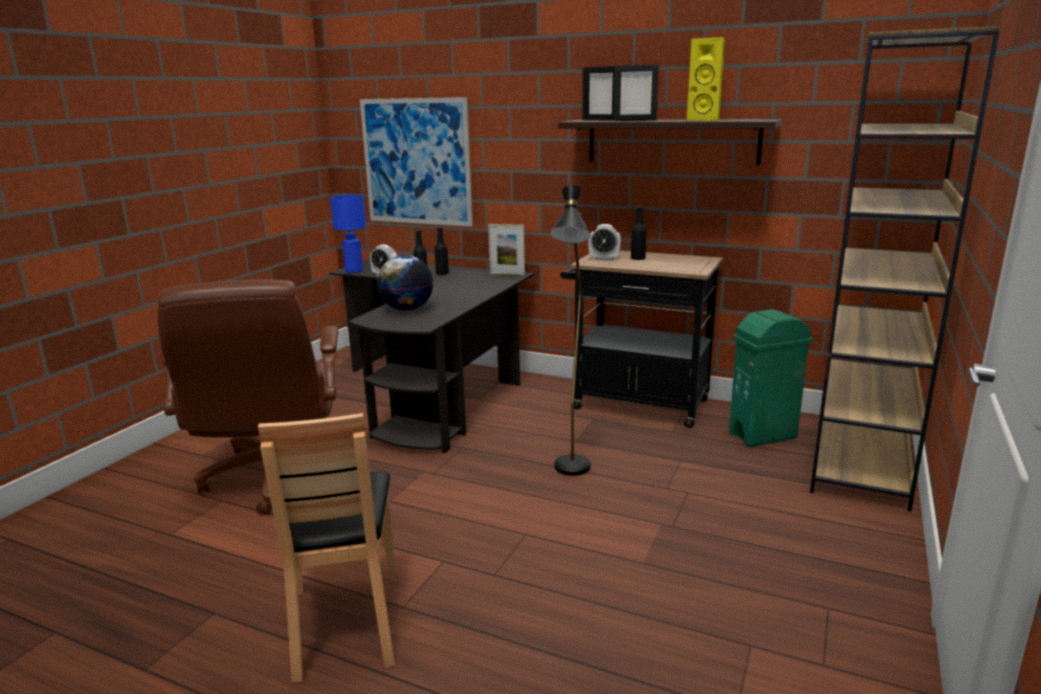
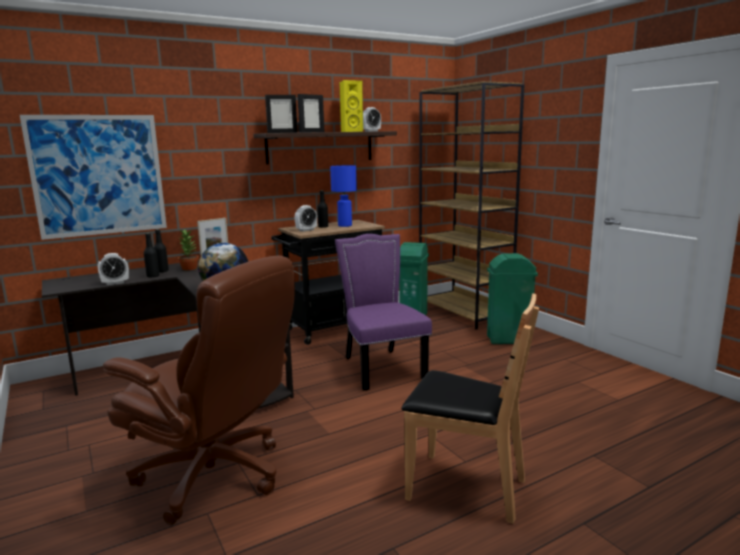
camera: 55 degrees left, 5 degrees down
blue table lamp [330,195,366,273] -> blue table lamp moved to [330,165,357,227]
black floor lamp [549,185,591,476] -> purple chair [335,234,432,391]
none -> potted plant [178,229,199,270]
none -> alarm clock [363,107,381,132]
none -> green trash can [487,253,538,344]

